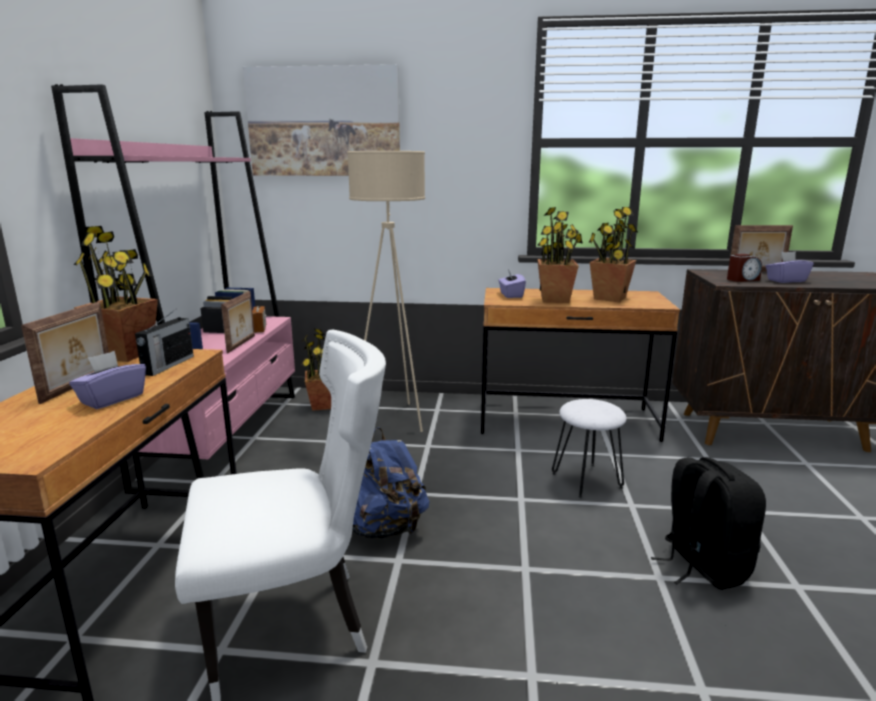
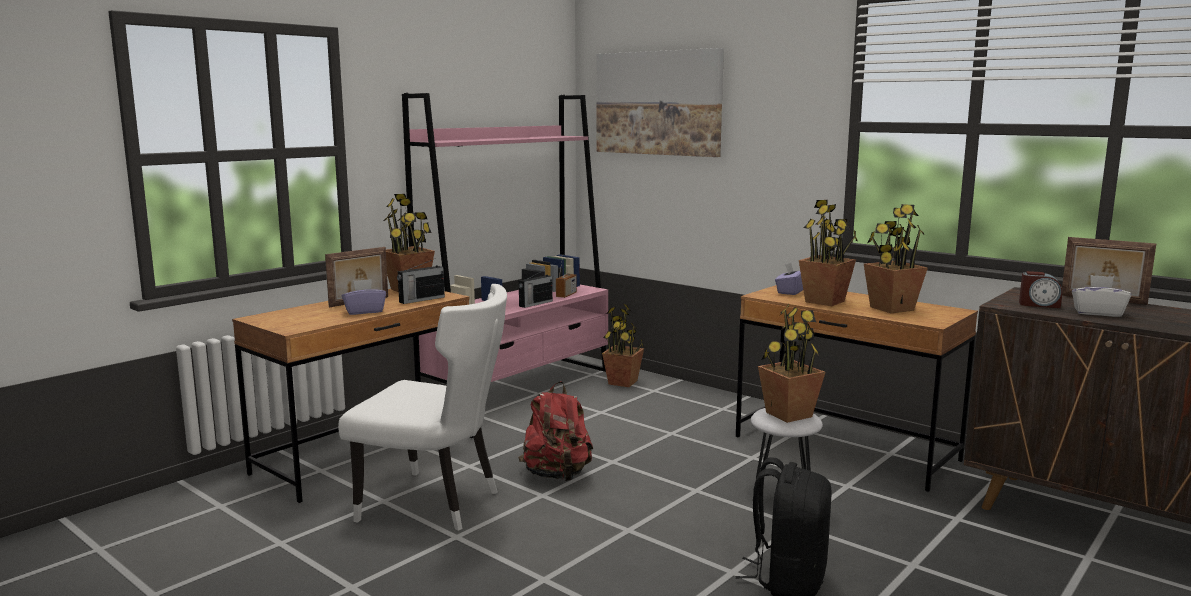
camera: 35 degrees right, 5 degrees down
picture frame [221,291,255,353] -> radio [519,270,553,308]
beige floor lamp [347,151,425,432] -> none
blue backpack [352,427,430,539] -> red backpack [518,381,593,481]
purple tissue box [765,251,814,283] -> white tissue box [1072,275,1131,317]
none -> potted plant [758,303,826,423]

